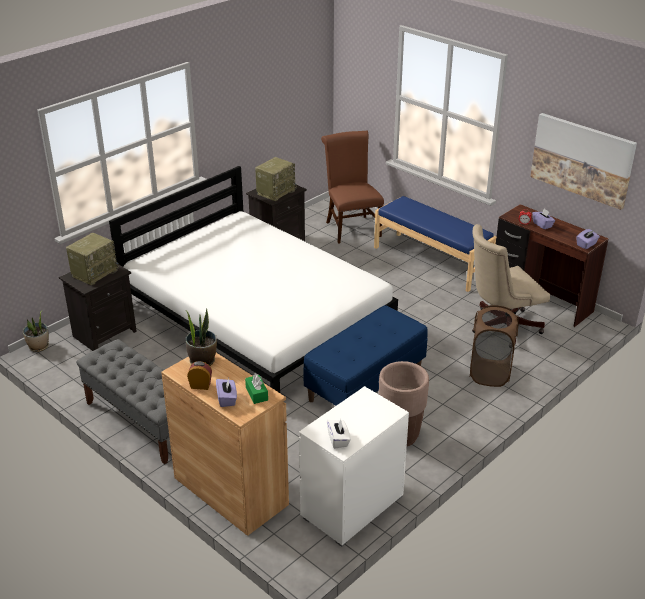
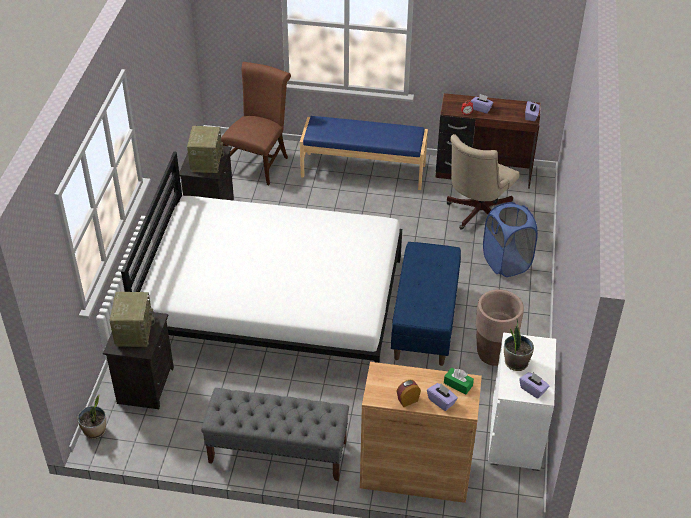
camera: 35 degrees left, 10 degrees up
potted plant [185,308,217,366] -> potted plant moved to [504,319,534,371]
brown chair [321,131,384,244] -> brown chair turned 75 degrees clockwise [221,62,291,185]
white tissue box [327,419,351,449] -> purple tissue box [519,372,549,399]
brown laundry basket [470,305,519,387] -> blue laundry basket [483,202,538,277]
picture [530,113,637,210] -> none

